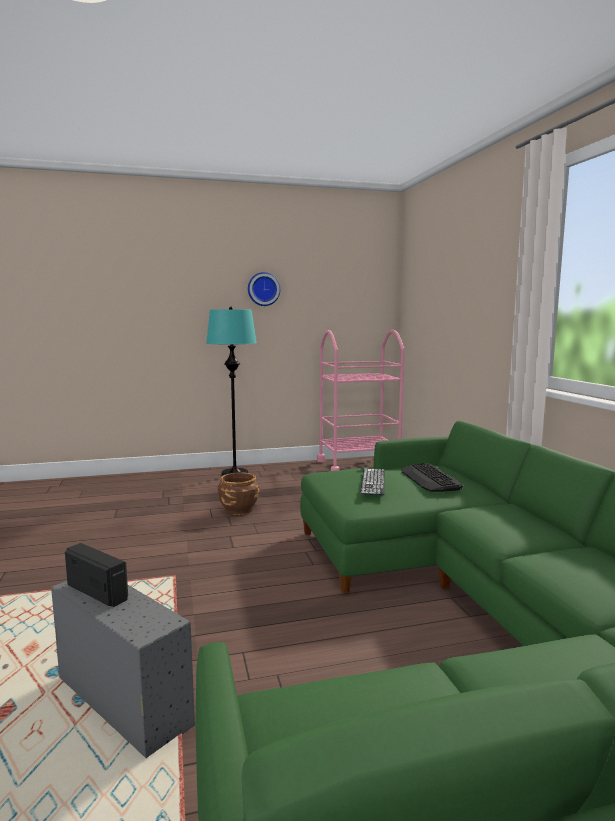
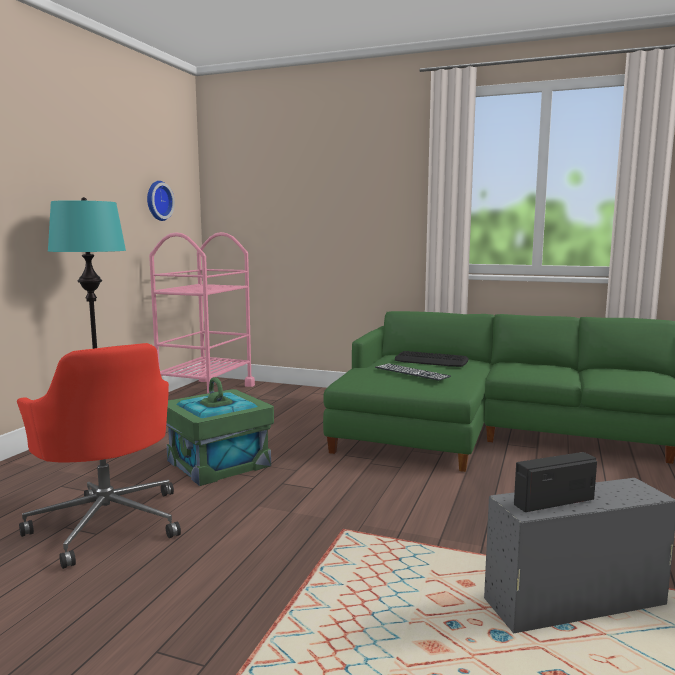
camera: 55 degrees left, 0 degrees up
brown planter [218,472,260,515] -> green storage box [166,377,274,486]
wall clock [248,272,280,306] -> wall clock moved to [147,181,175,221]
none -> red office chair [17,343,181,569]

